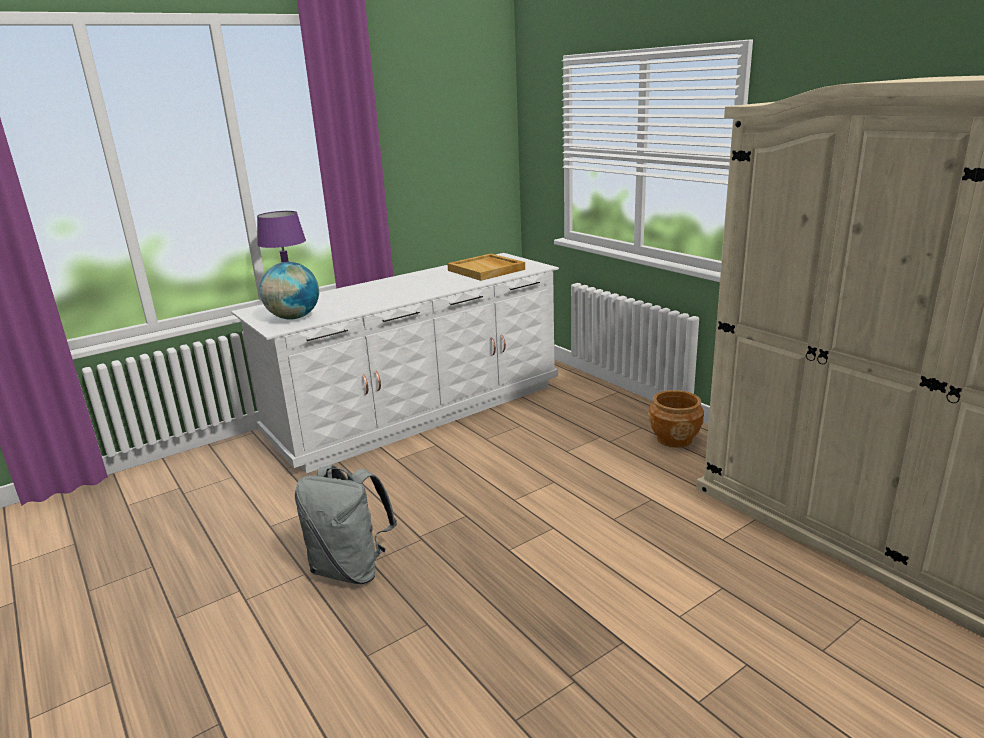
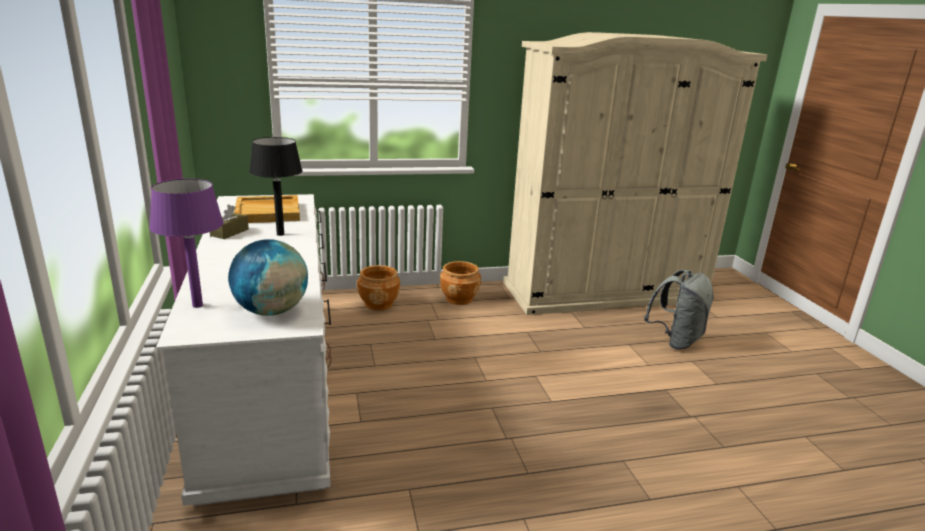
camera: 70 degrees left, 0 degrees up
grey backpack [295,465,397,584] -> grey backpack moved to [644,270,714,349]
none -> brown tissue box [210,205,249,239]
none -> black table lamp [249,137,303,236]
none -> brown planter [357,265,400,311]

